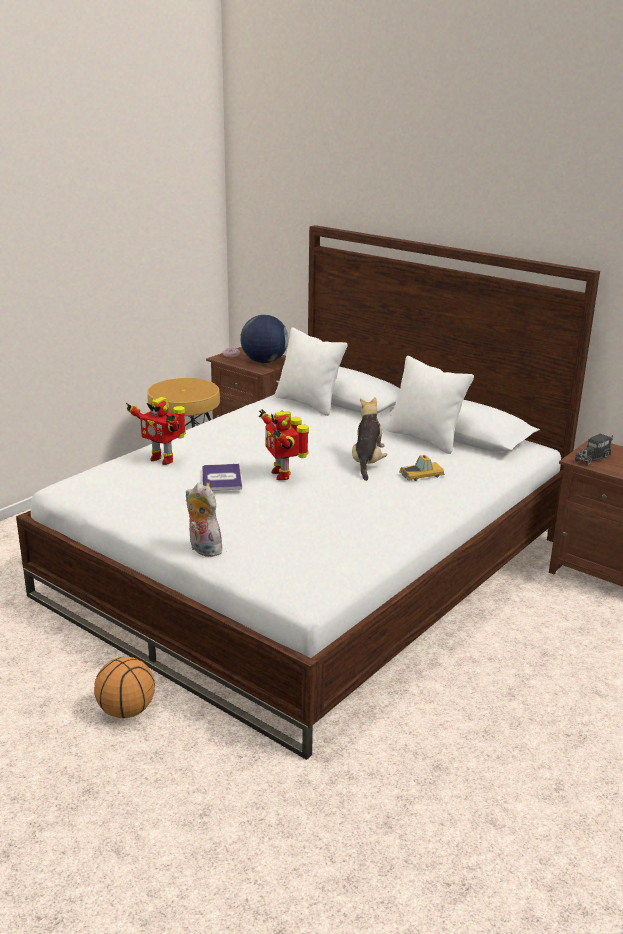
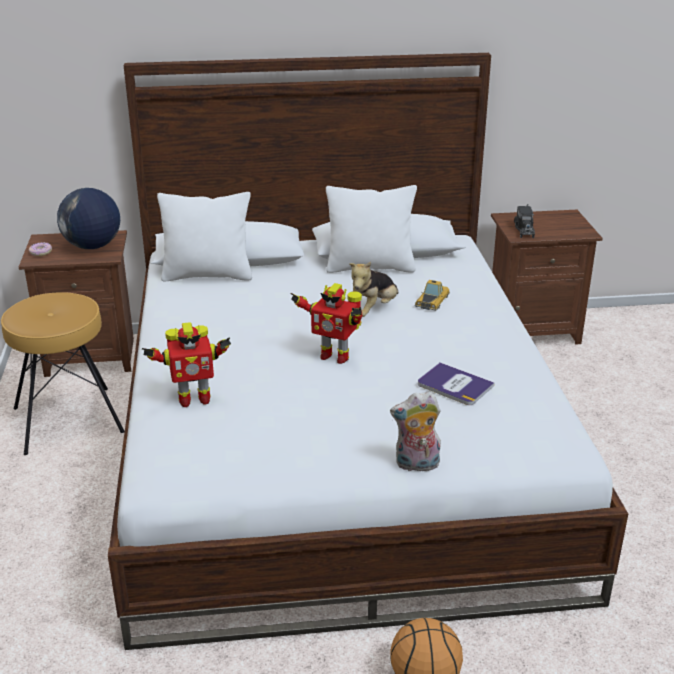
camera: 45 degrees left, 5 degrees up
book [202,464,242,491] -> book moved to [418,363,494,405]
plush toy [352,397,387,481] -> plush toy turned 105 degrees counterclockwise [349,261,399,317]

